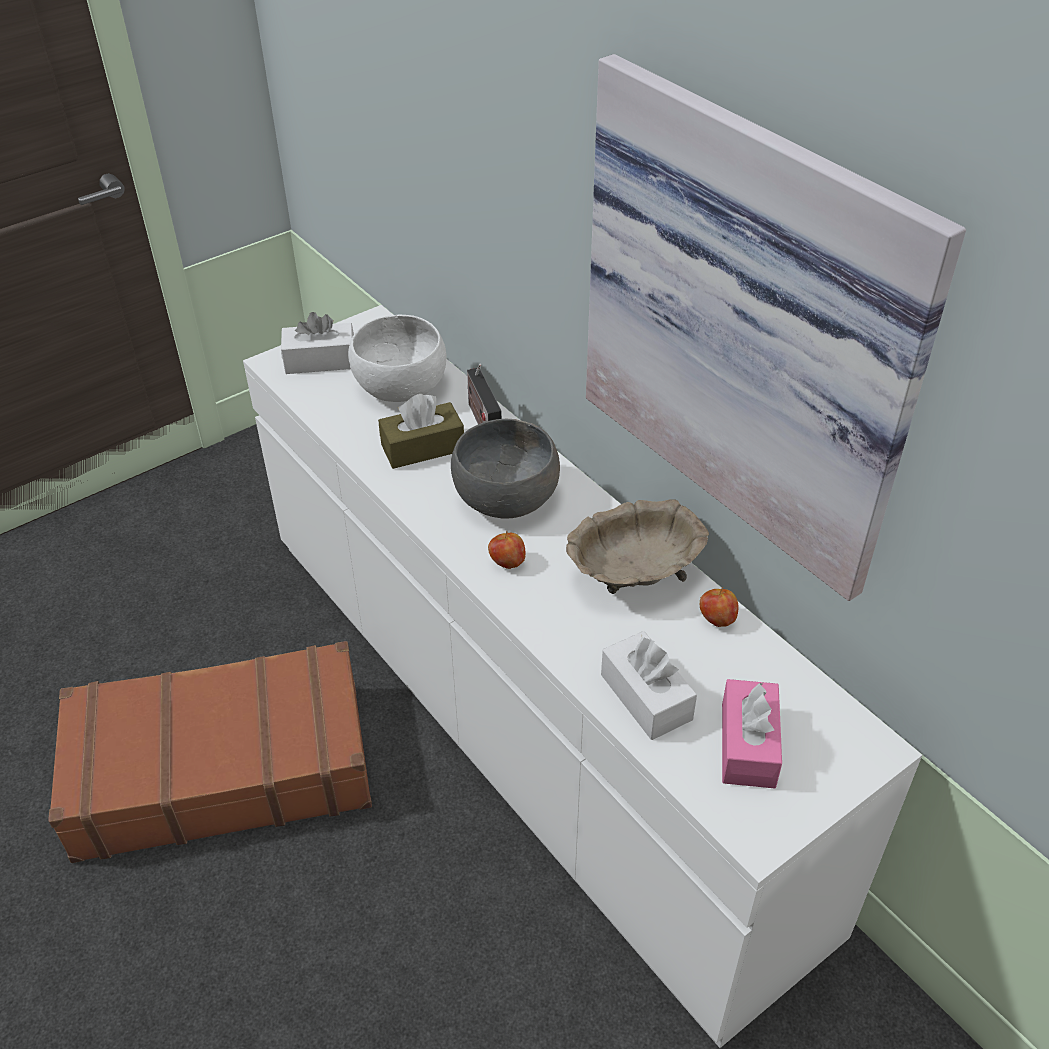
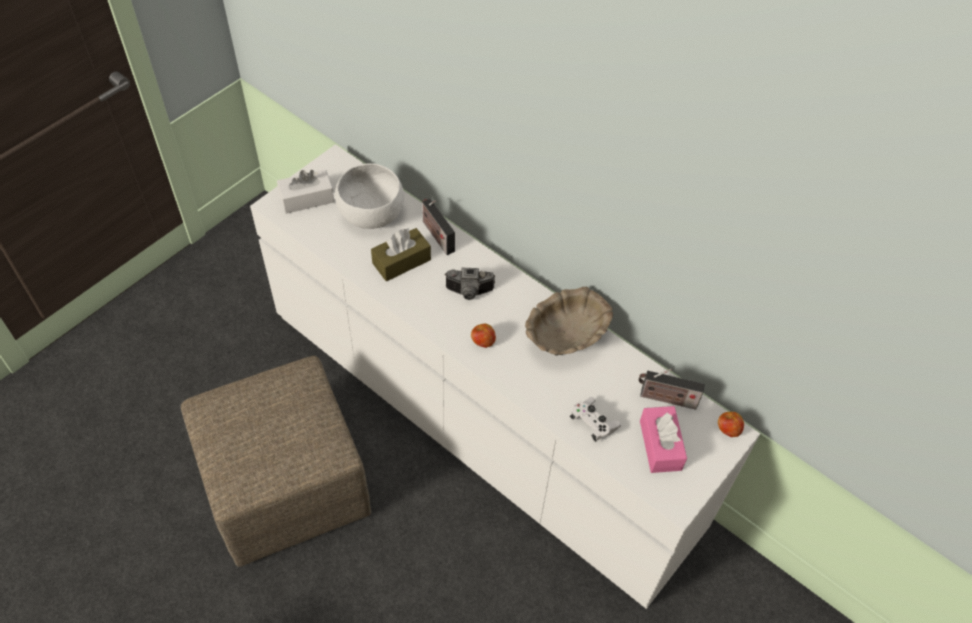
camera: 15 degrees left, 10 degrees up
brown suitcase [48,641,372,863] -> beige ottoman [181,356,371,567]
grey bowl [451,419,560,518] -> camera [445,268,496,300]
picture [586,54,966,601] -> none
white tissue box [601,631,697,740] -> white game controller [570,397,621,442]
apple [700,587,738,627] -> apple moved to [718,412,744,437]
none -> radio [639,369,705,410]

